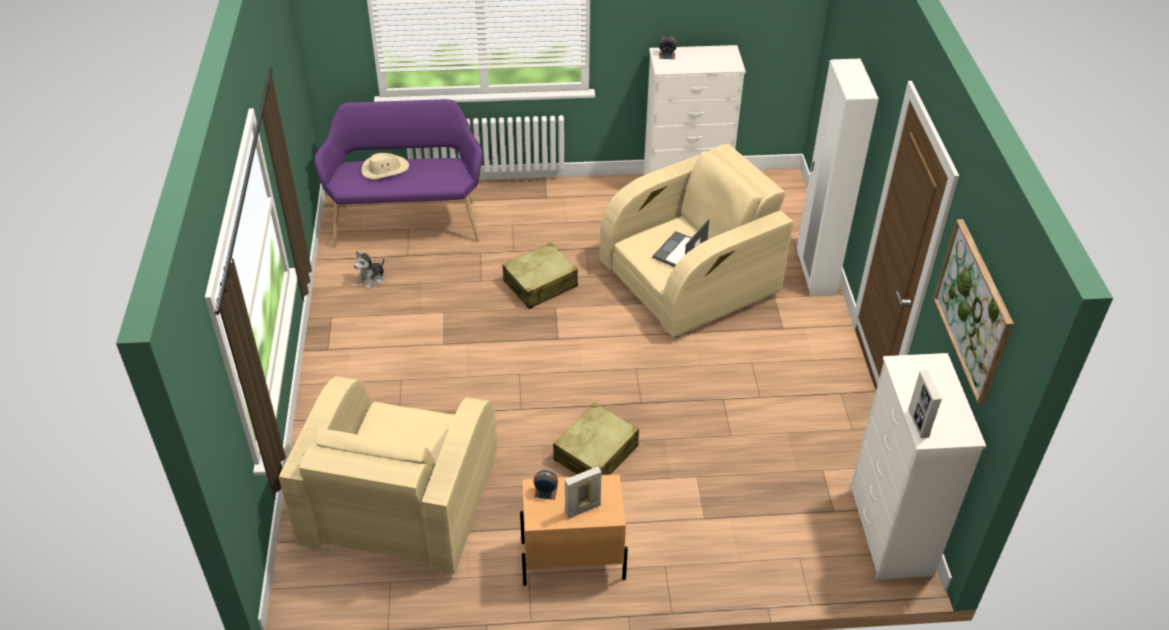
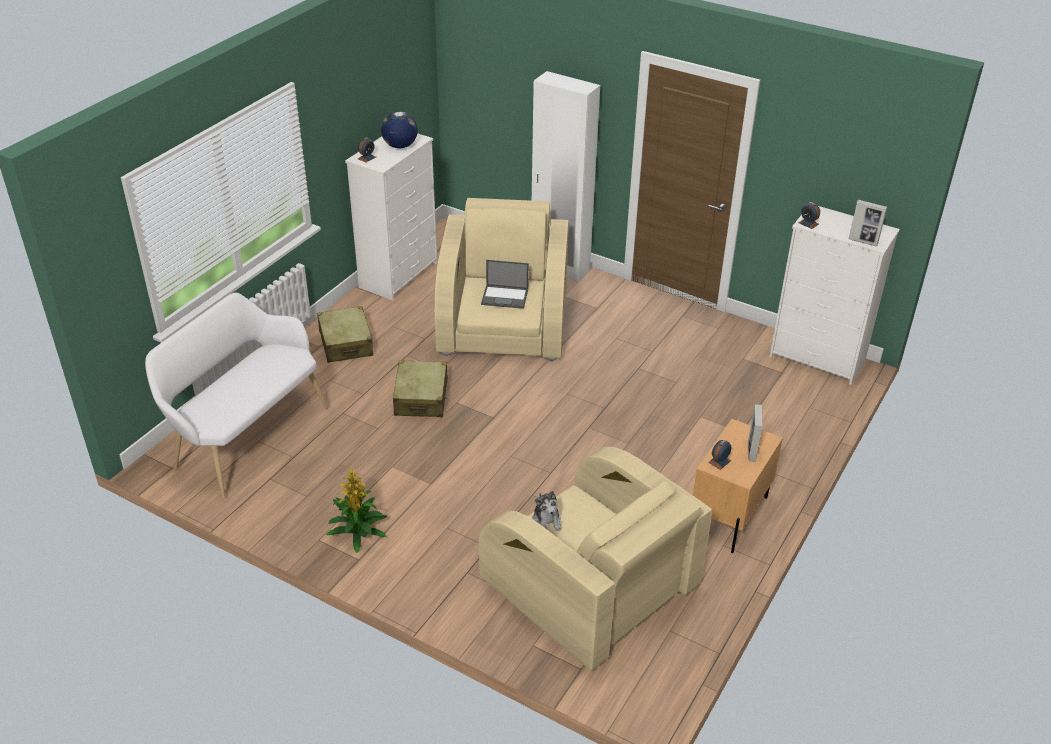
camera: 55 degrees left, 5 degrees down
purple bench [314,99,482,248] -> white bench [145,293,328,500]
plush toy [354,251,385,289] -> plush toy moved to [532,491,562,531]
beige hat [361,153,409,179] -> none
beige suitcase [553,402,639,475] -> beige suitcase moved to [317,306,373,363]
laptop [652,219,710,267] -> laptop turned 60 degrees counterclockwise [481,260,529,309]
picture [933,219,1014,404] -> none
none -> potted plant [326,467,387,553]
none -> globe [381,111,418,148]
none -> alarm clock [799,202,820,229]

